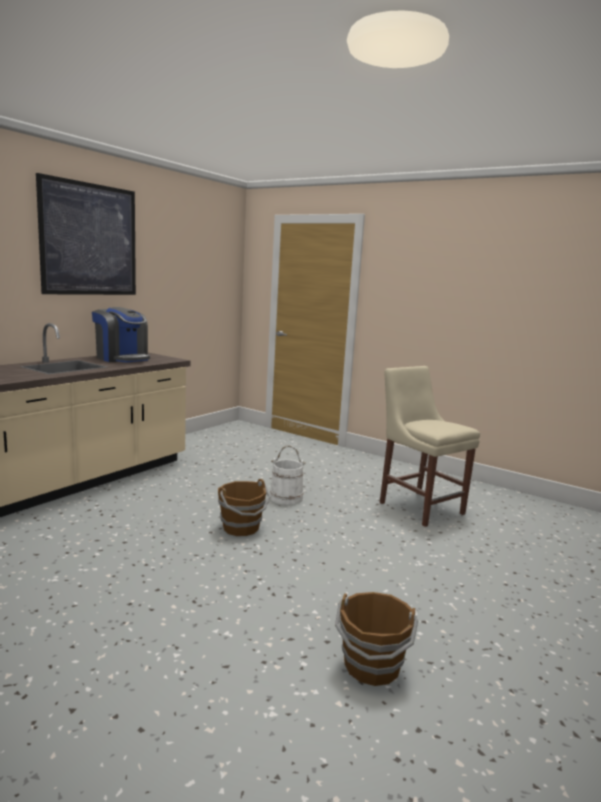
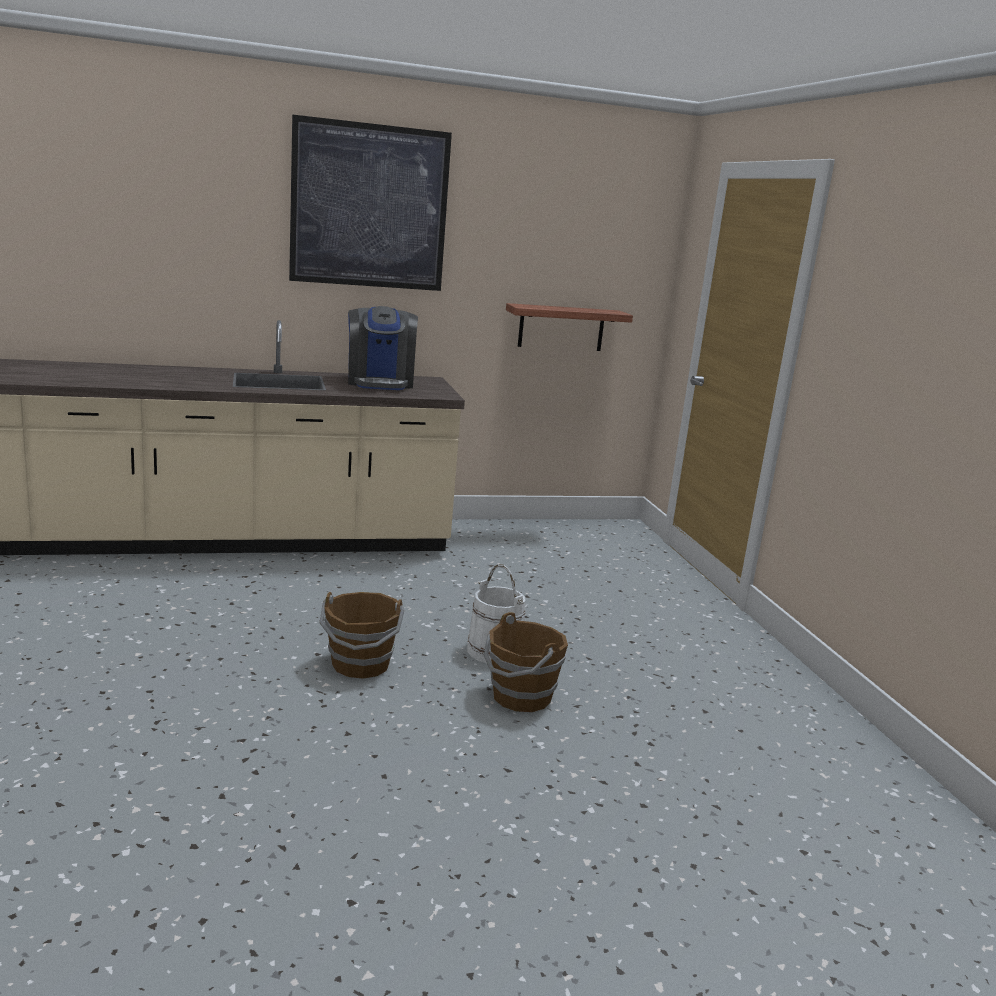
camera: 40 degrees right, 5 degrees up
brown bucket [335,592,418,686] -> brown bucket moved to [484,612,568,712]
beige chair [380,366,480,527] -> none
none -> shelf [506,303,633,351]

